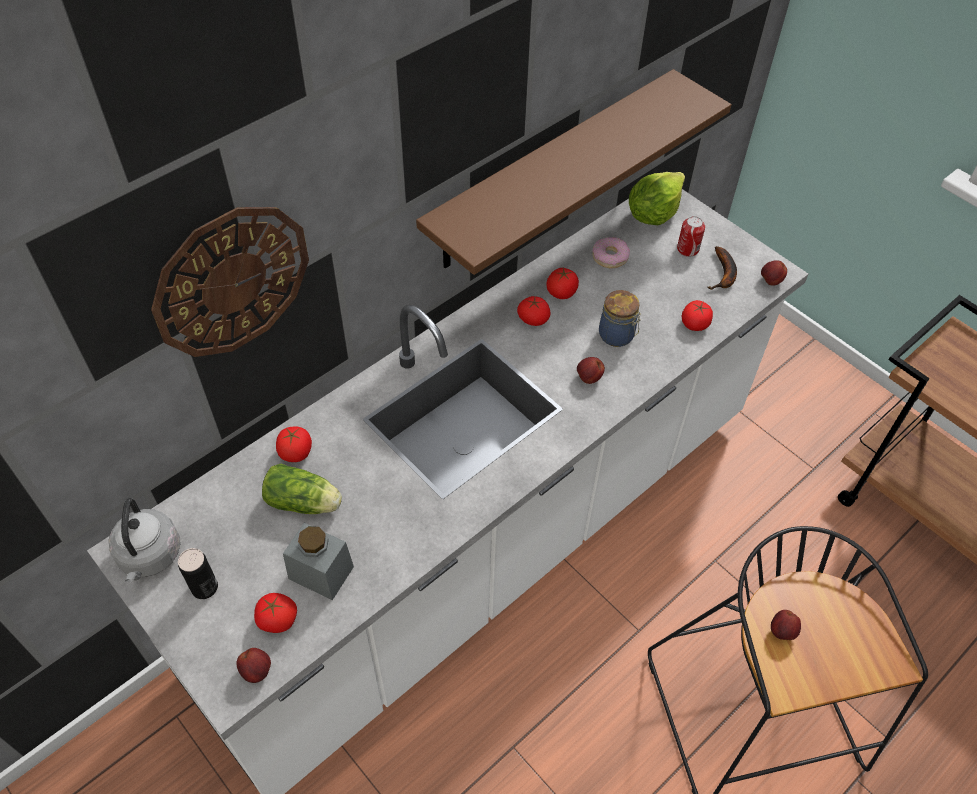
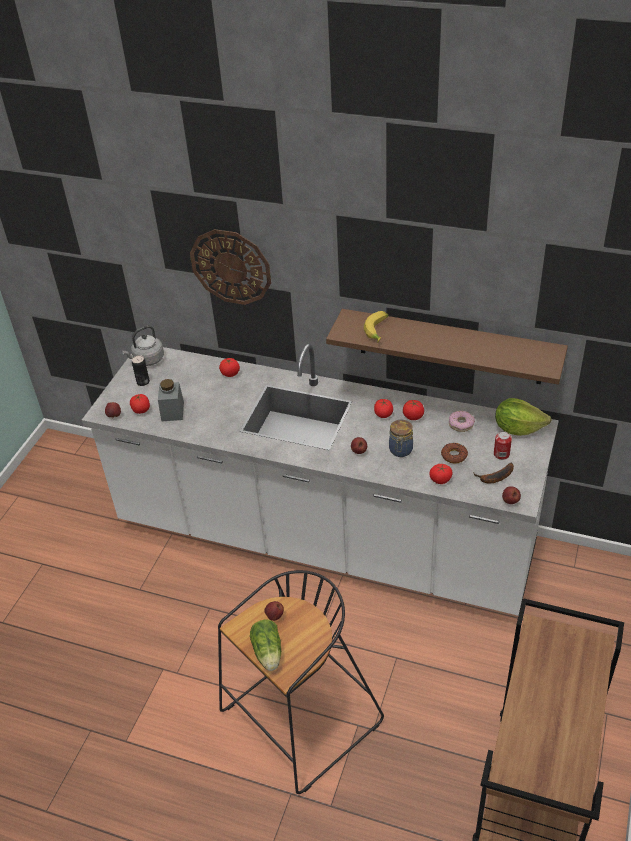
camera: 65 degrees right, 10 degrees down
lettuce [262,464,342,514] -> lettuce moved to [250,619,281,671]
none -> banana [364,311,389,343]
none -> donut [441,443,468,464]

